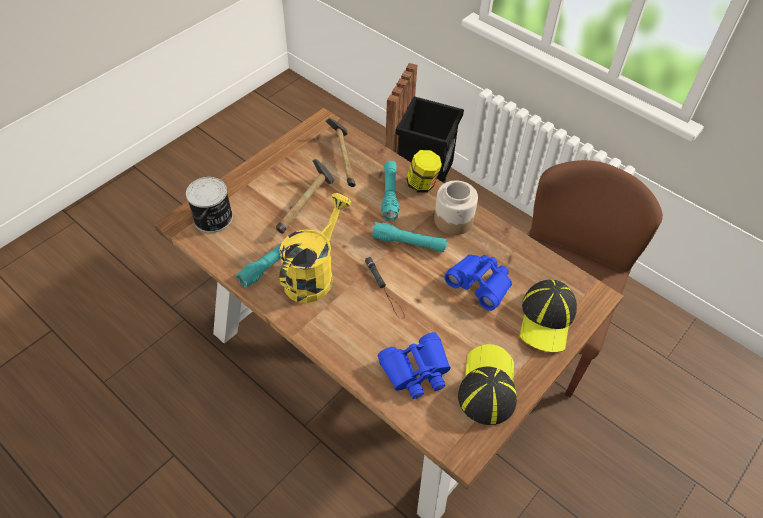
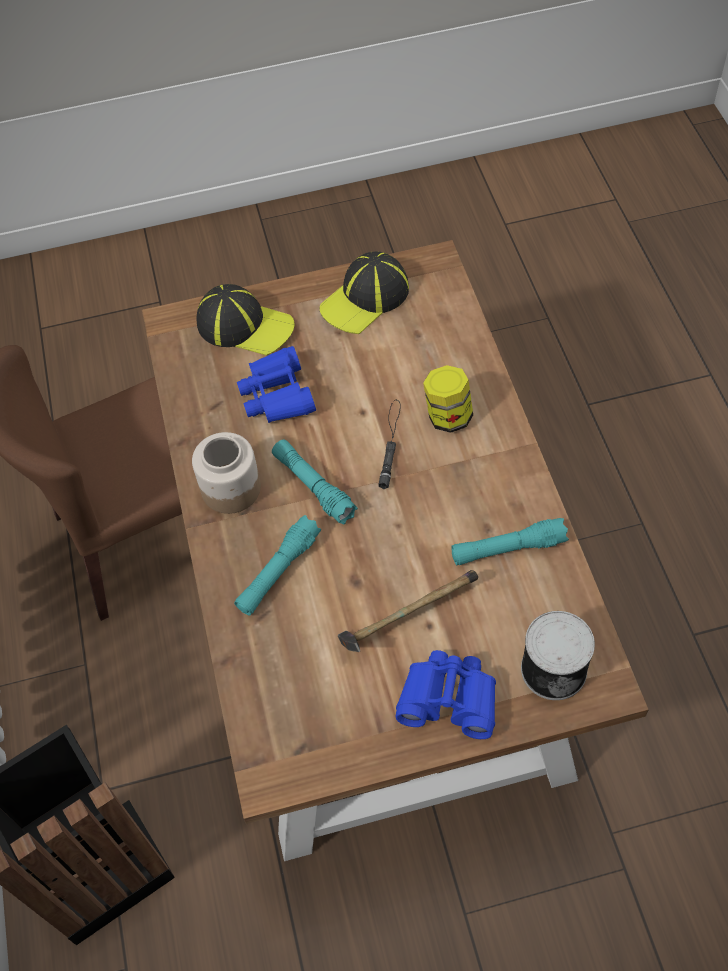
camera: 140 degrees left, 5 degrees up
yellow watering can [279,193,351,303] -> none
hammer [325,118,356,187] -> none
blue binoculars [378,332,451,399] -> blue binoculars moved to [396,650,496,739]
jar [406,150,442,193] -> jar moved to [423,365,473,433]
cap [520,280,577,353] -> cap turned 60 degrees clockwise [197,284,295,355]

